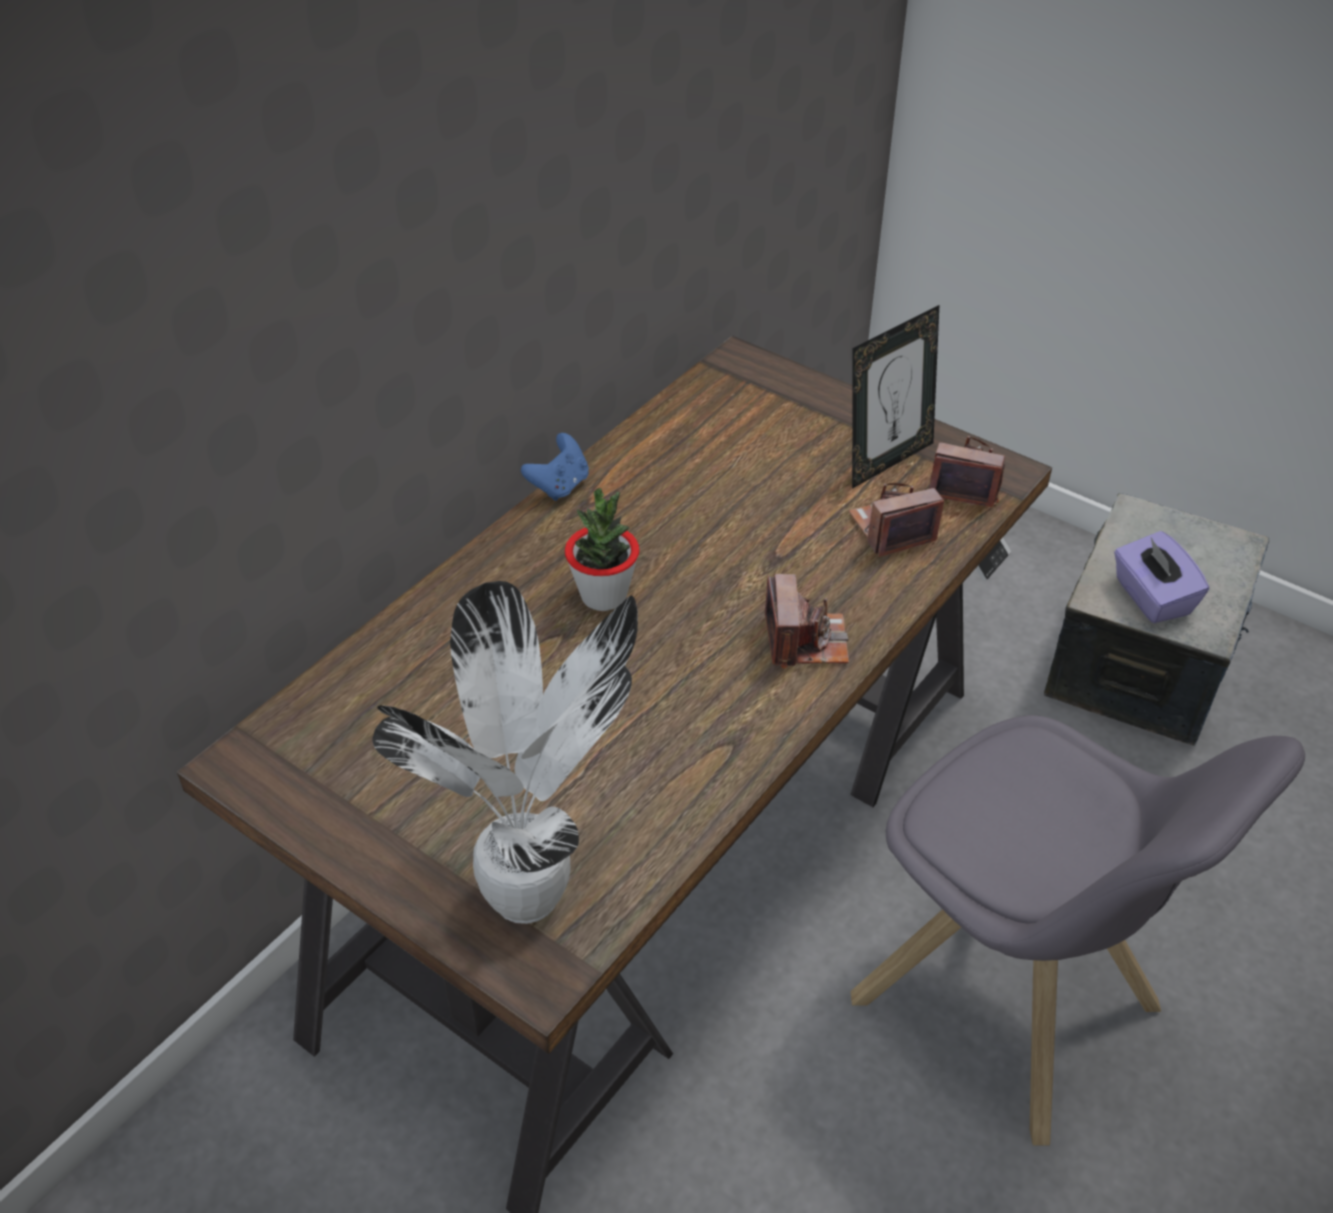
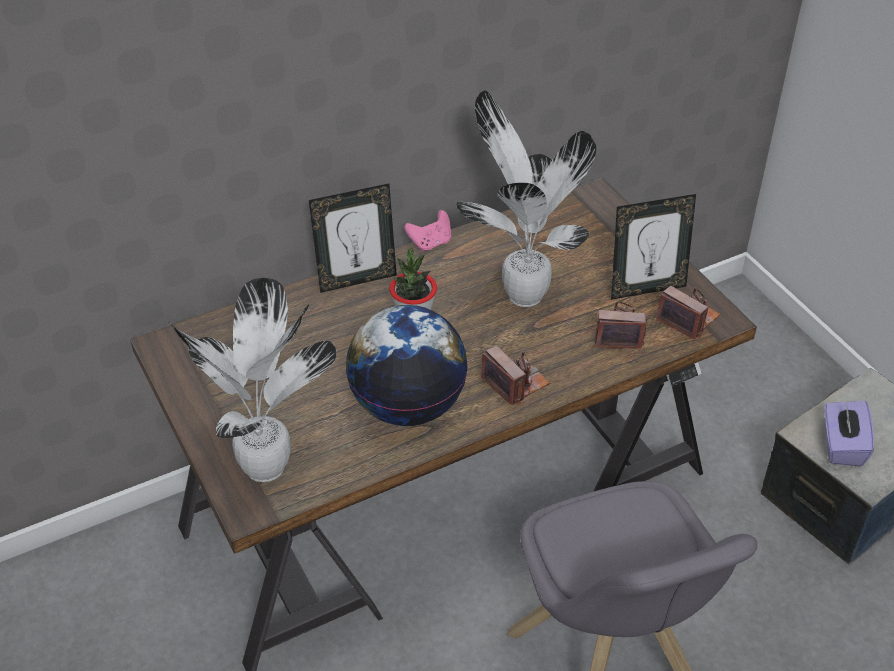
camera: 25 degrees right, 0 degrees up
blue game controller [521,433,589,501] -> pink game controller [404,210,451,252]
camera [765,574,849,669] -> camera turned 60 degrees counterclockwise [481,346,550,405]
none -> picture frame [309,183,397,293]
none -> globe [346,305,468,426]
none -> potted plant [456,90,596,307]

